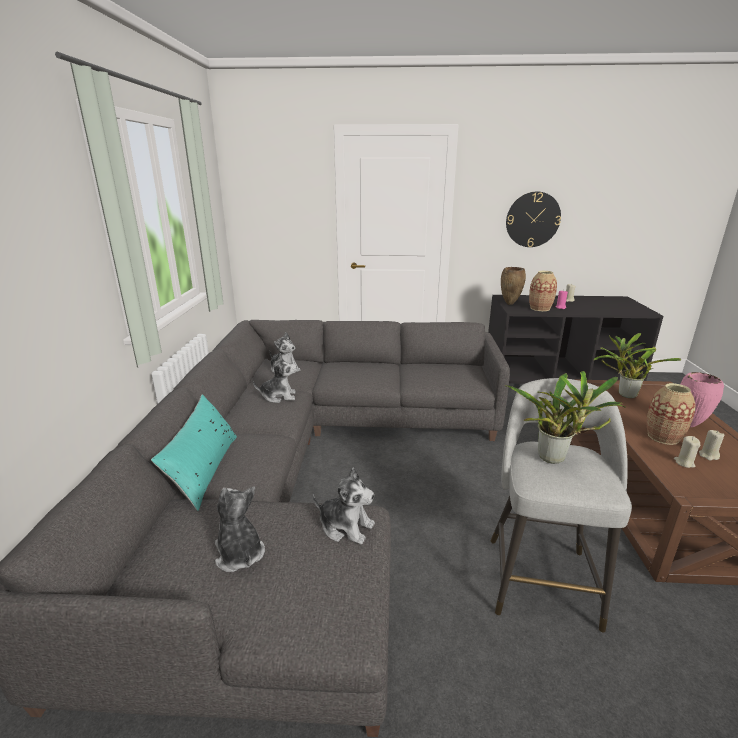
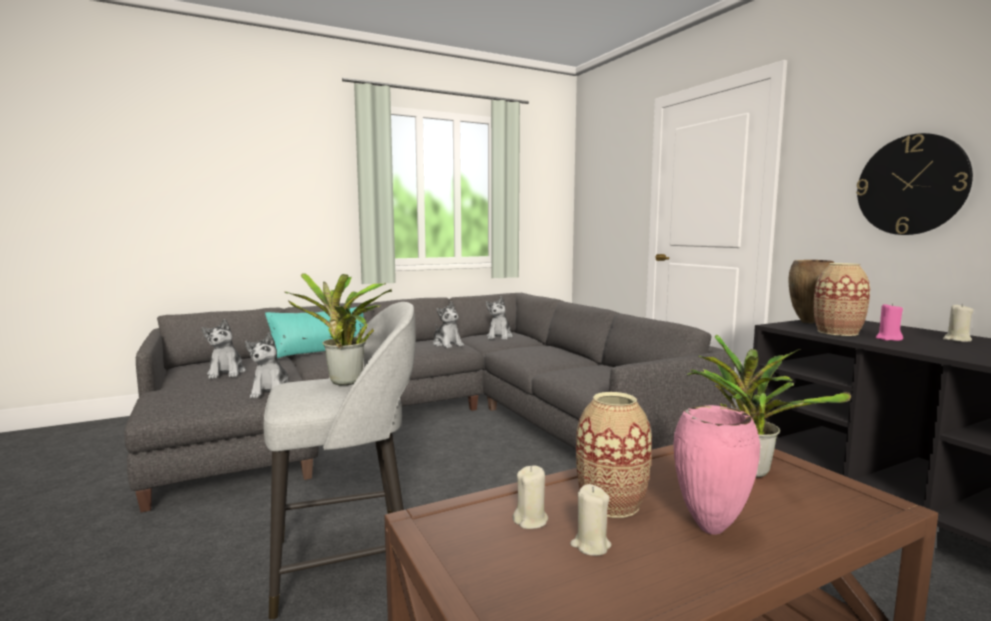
camera: 60 degrees right, 15 degrees down
plush toy [215,487,265,572] -> plush toy turned 135 degrees clockwise [201,319,246,379]

